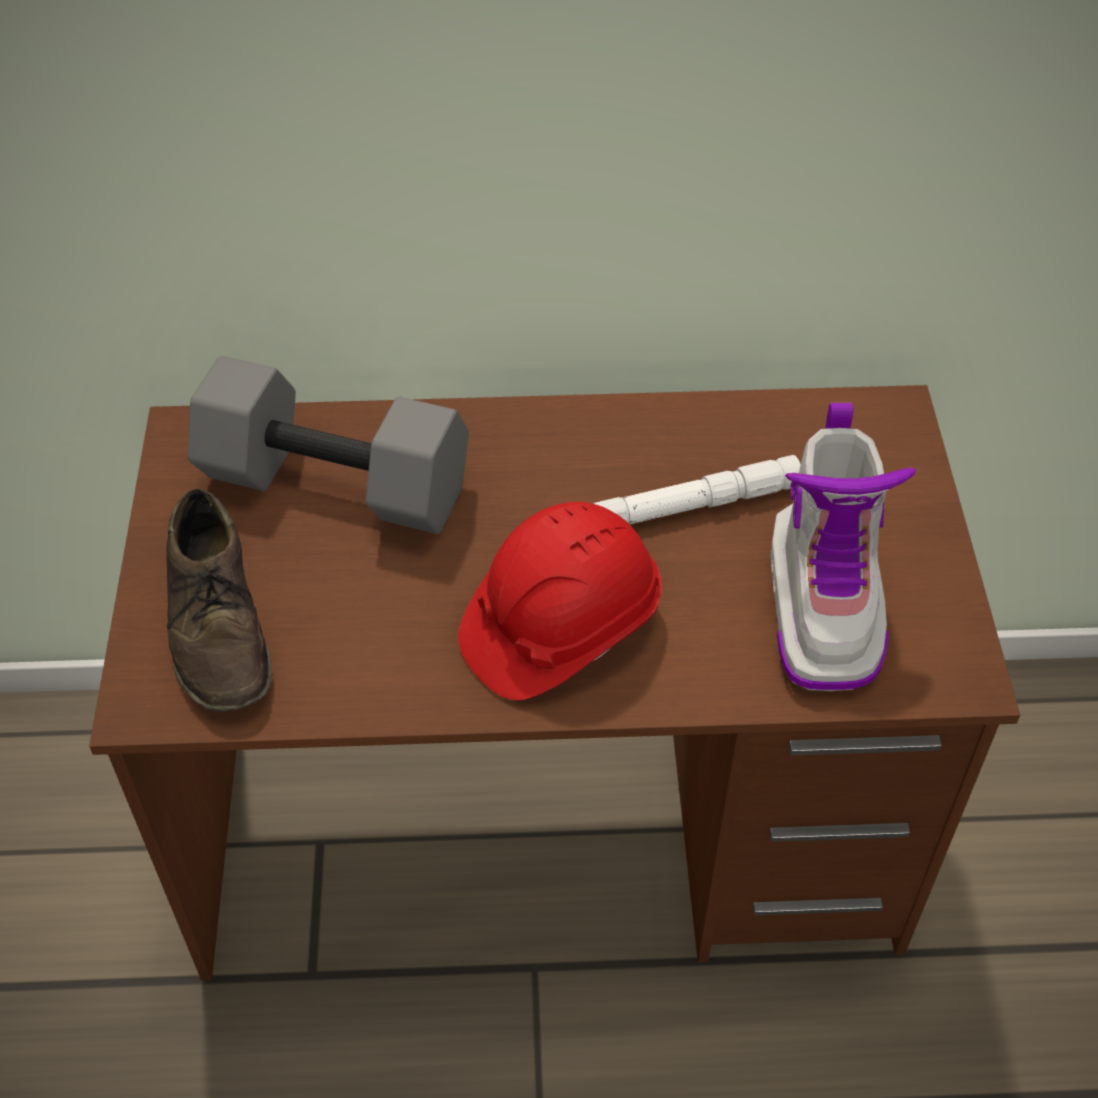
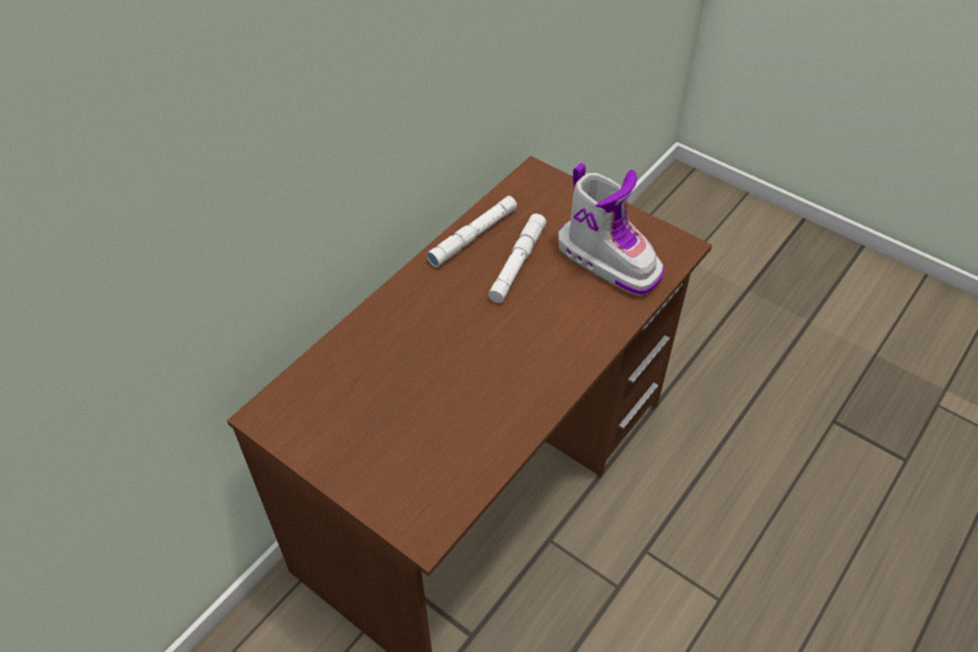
camera: 50 degrees left, 0 degrees up
brown shoe [166,489,272,712] -> none
grey dumbbell [188,356,469,534] -> none
red hard hat [458,502,662,700] -> none
none -> white flashlight [427,196,517,267]

